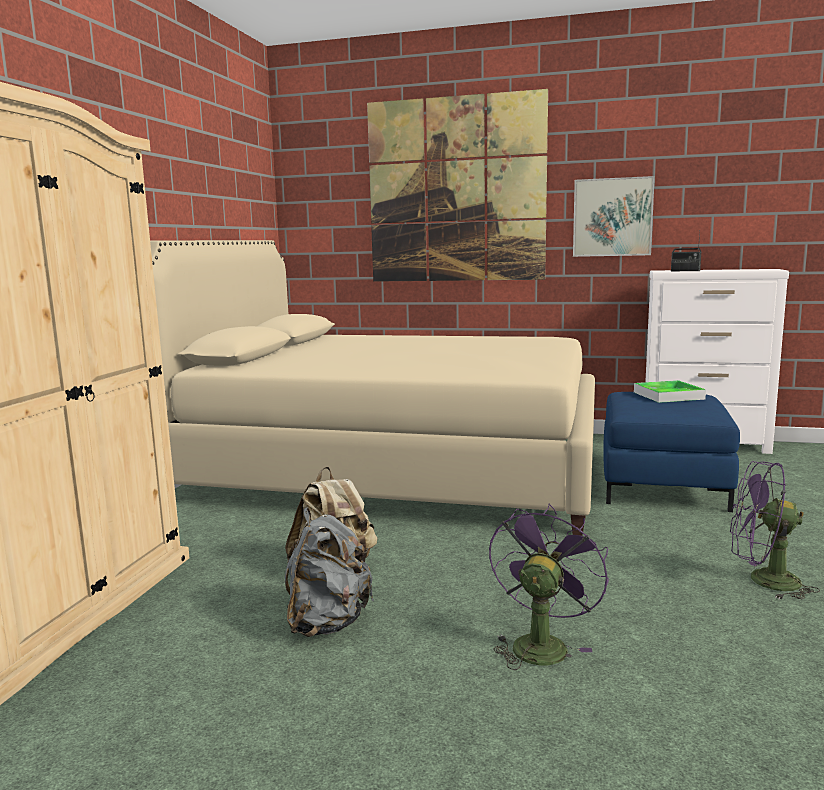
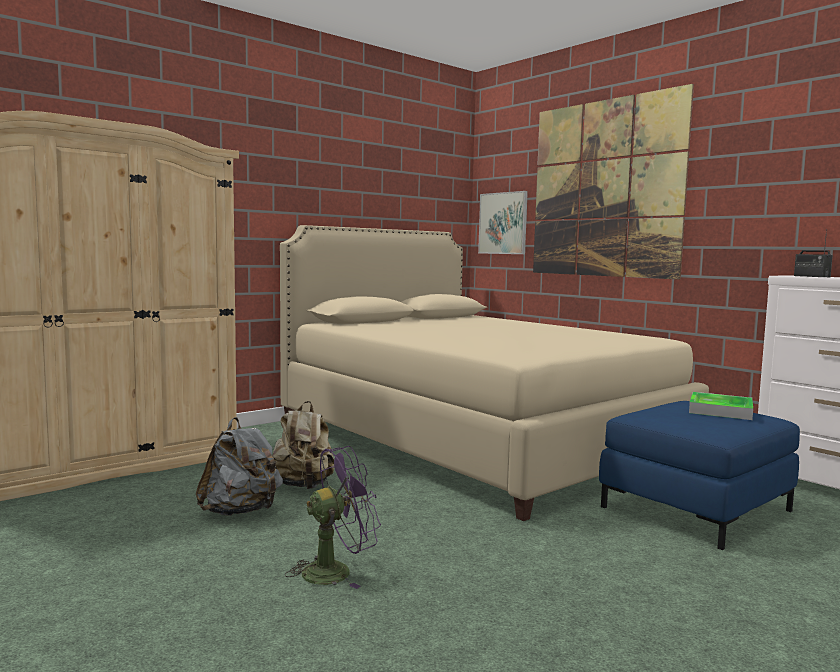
camera: 35 degrees right, 5 degrees down
picture [573,176,655,257] -> picture moved to [478,191,528,254]
purple fan [730,461,820,600] -> none

